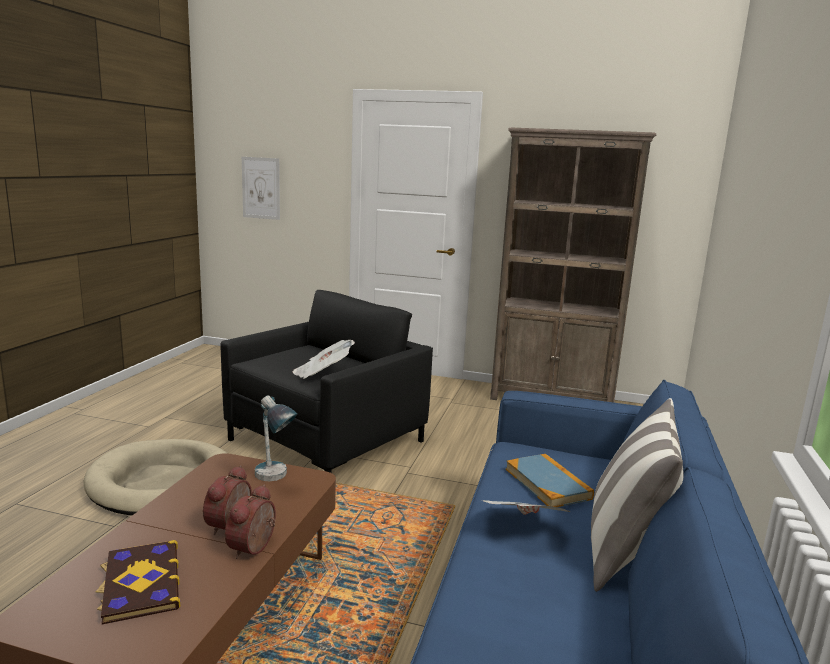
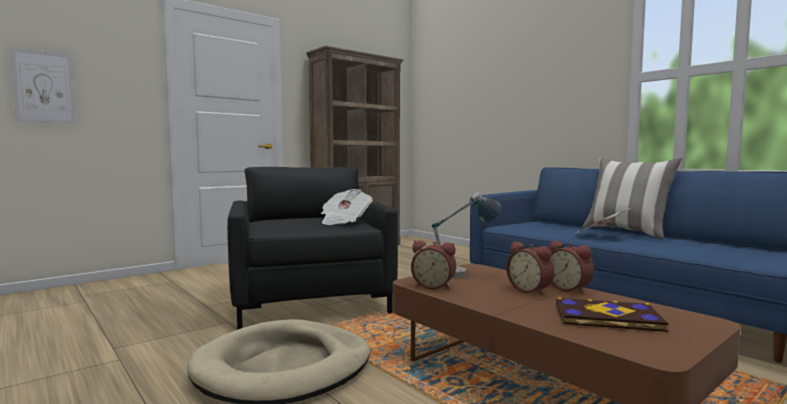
camera: 55 degrees left, 10 degrees down
book [506,454,594,507] -> none
none -> alarm clock [411,240,456,289]

